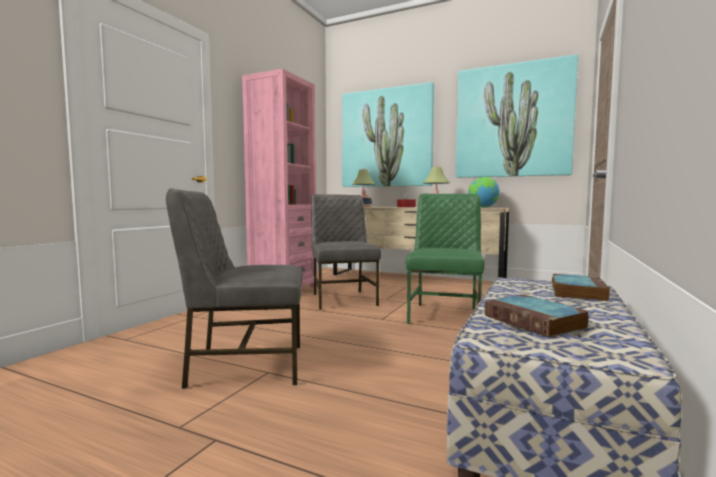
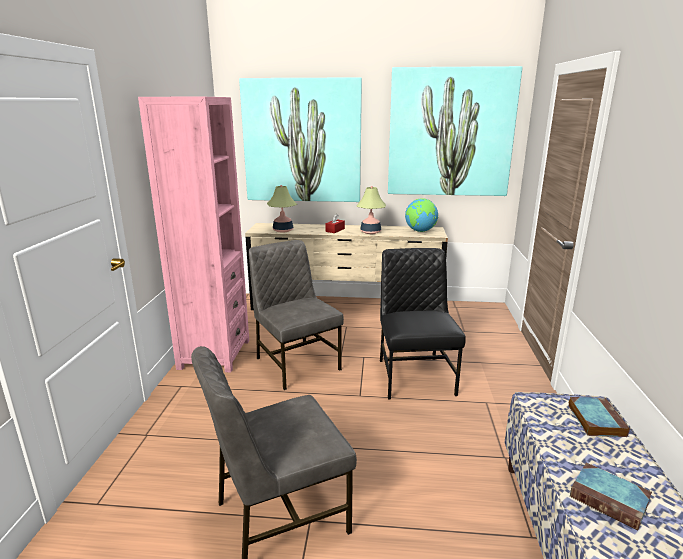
camera: 20 degrees left, 15 degrees up
green chair [406,194,485,324] -> black chair [380,248,466,399]

